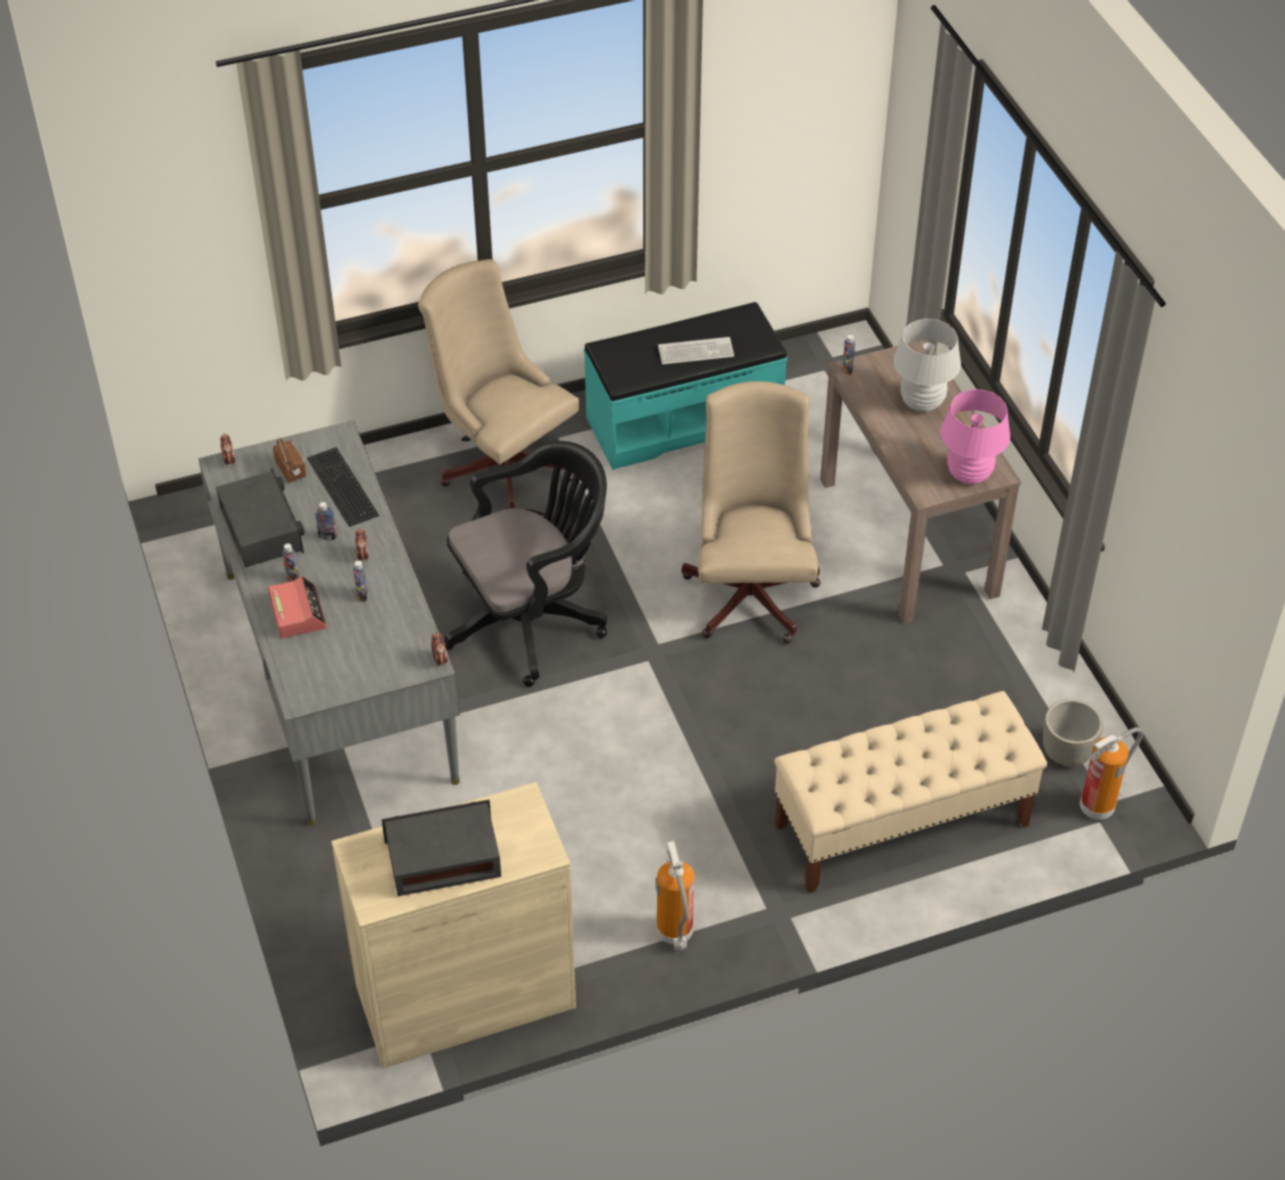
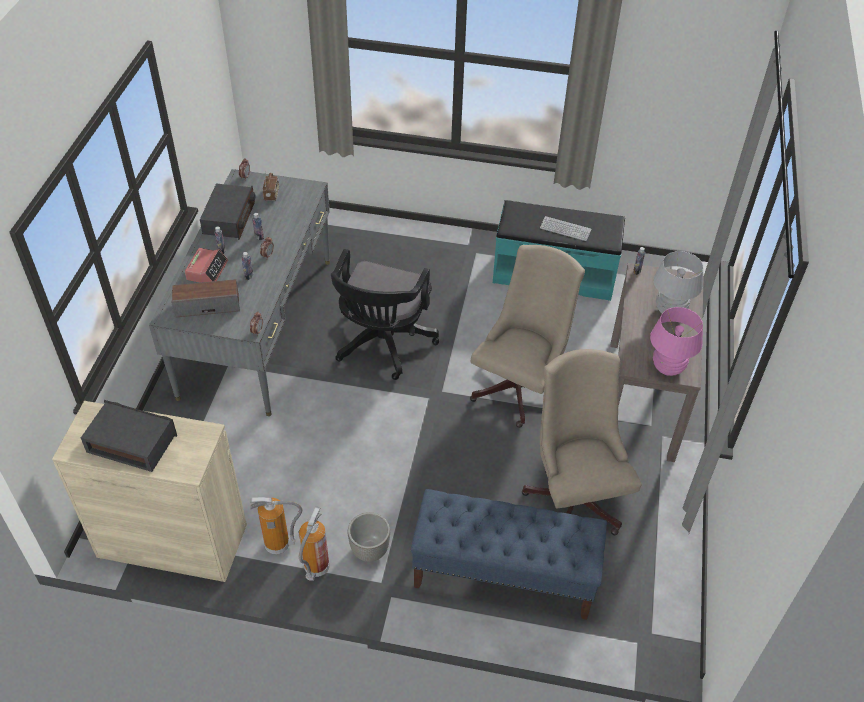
camera: 30 degrees right, 0 degrees up
keyboard [307,447,379,527] -> none
beige office chair [418,259,579,509] -> beige office chair moved to [522,349,642,535]
black office chair [444,441,607,687] -> black office chair turned 105 degrees clockwise [331,249,439,380]
beige bench [774,691,1047,893] -> blue bench [411,489,607,620]
grey planter [1043,699,1103,766] -> grey planter moved to [348,512,390,562]
fire extinguisher [1080,727,1143,820] -> fire extinguisher moved to [250,497,302,554]
none -> speaker [171,279,240,318]

